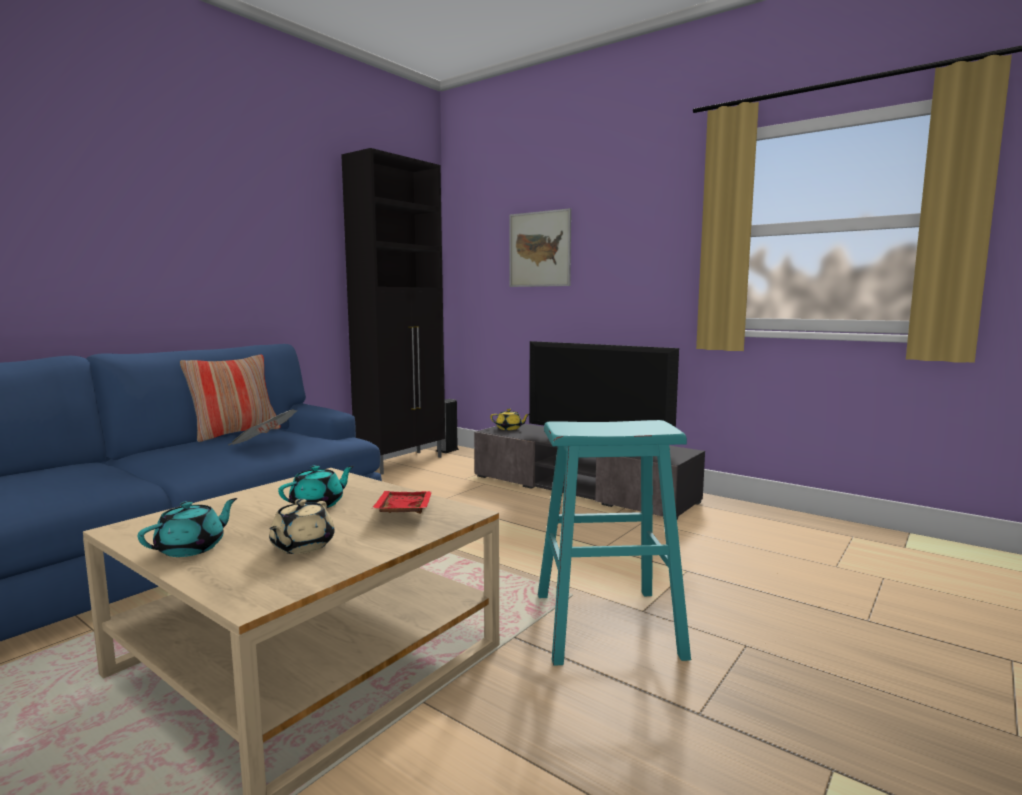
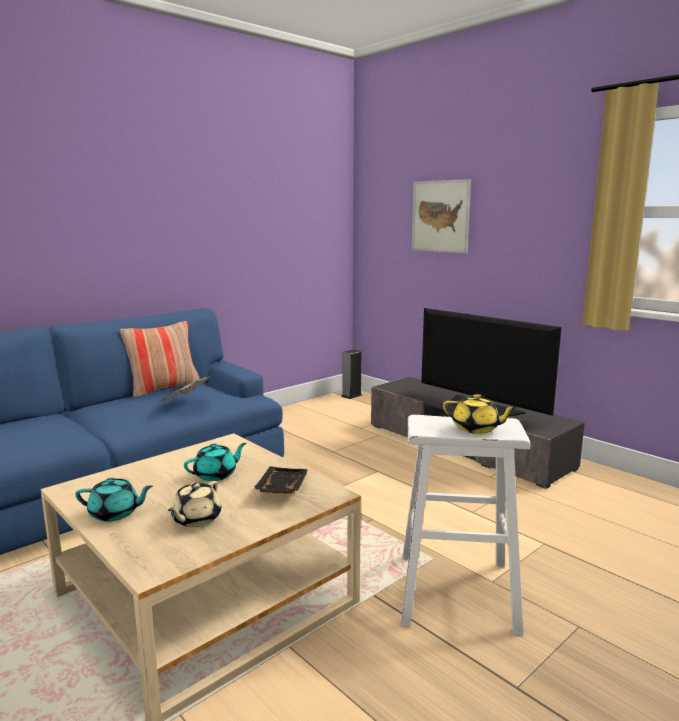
camera: 10 degrees right, 5 degrees up
turquoise teapot [138,498,237,557] -> turquoise teapot turned 45 degrees clockwise [75,478,153,522]
black cabinet [341,148,445,475] -> none
red tray [372,491,432,514] -> black tray [253,466,309,494]
yellow teapot [490,409,529,430] -> yellow teapot moved to [443,394,517,434]
turquoise stool [538,420,691,666] -> white stool [401,415,530,635]

